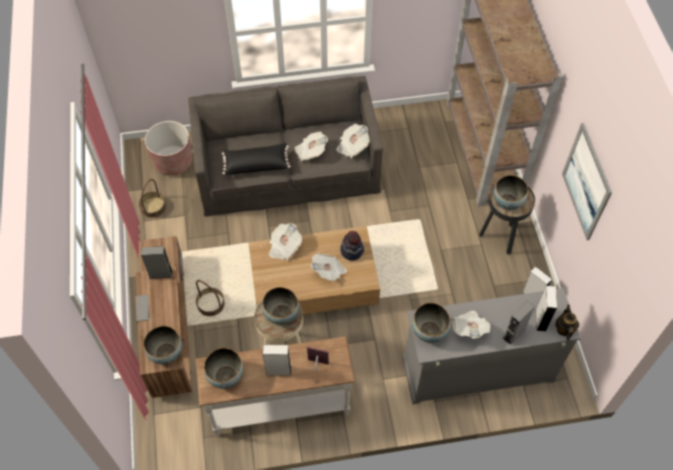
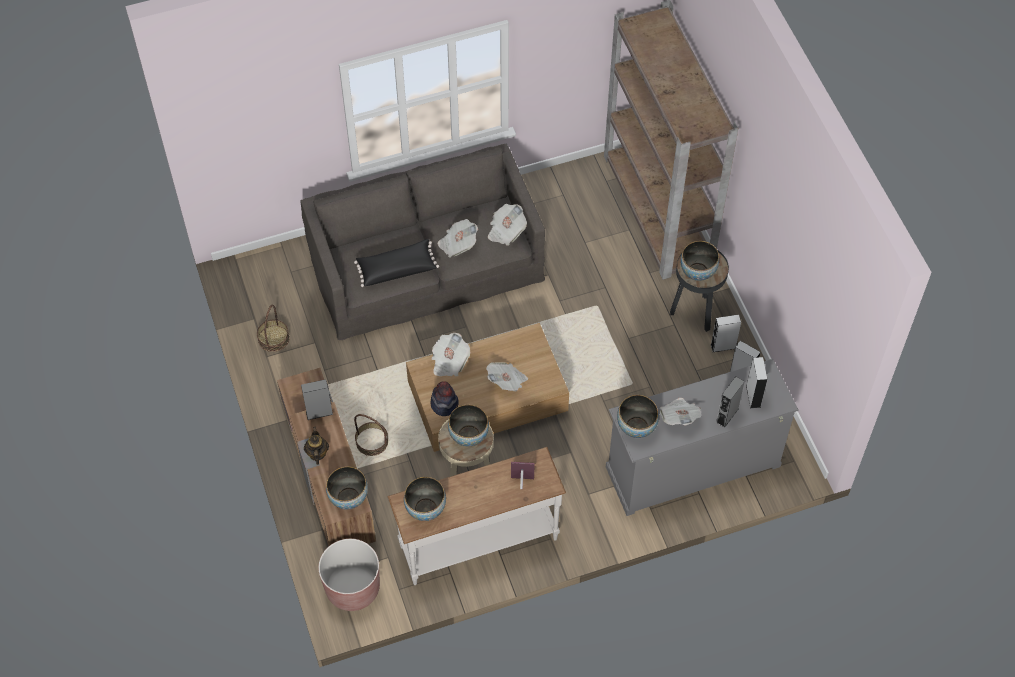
camera: 10 degrees left, 0 degrees up
brown planter [145,121,192,176] -> brown planter moved to [318,539,380,611]
grey speaker [263,345,291,375] -> grey speaker moved to [710,314,741,352]
hat [340,231,364,261] -> hat moved to [430,381,459,416]
teapot [555,305,579,341] -> teapot moved to [304,427,329,465]
picture [562,123,612,240] -> none

